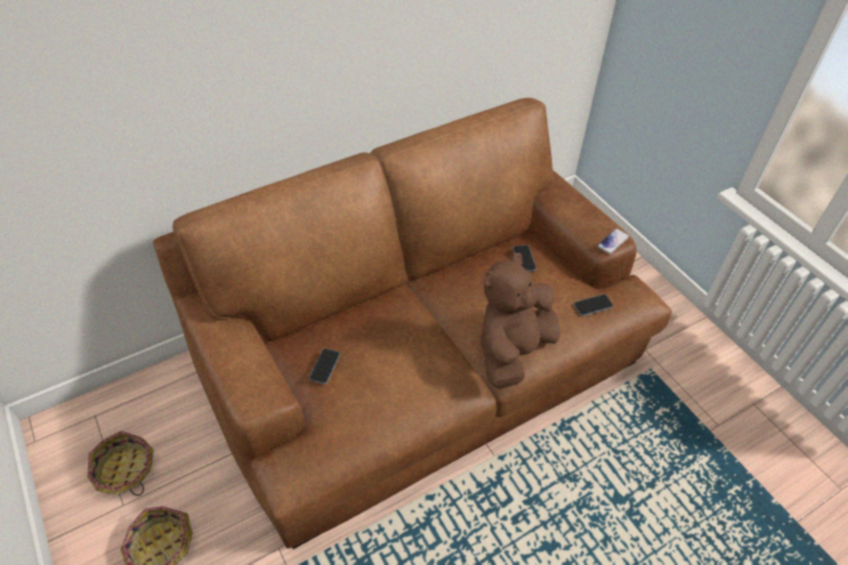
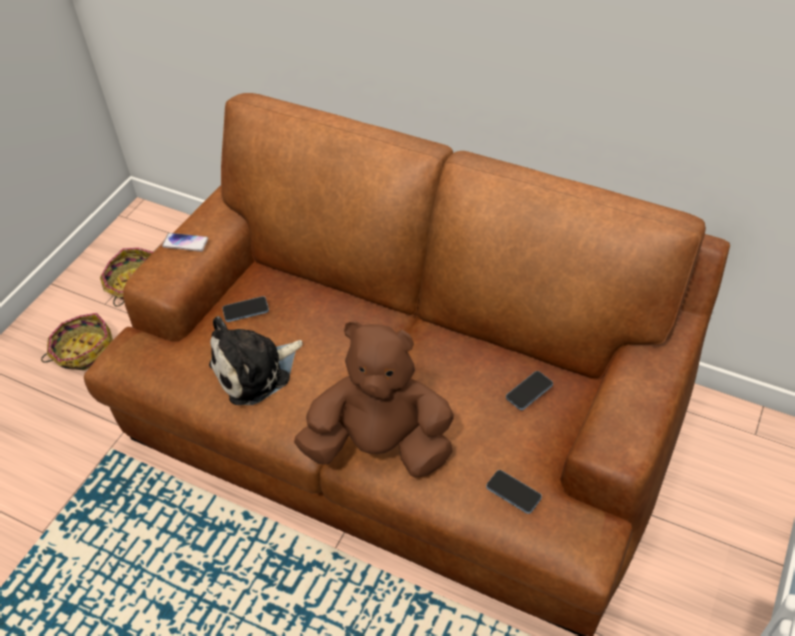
camera: 60 degrees right, 0 degrees up
phone [597,228,630,254] -> phone moved to [162,233,208,252]
none -> plush toy [209,316,303,405]

